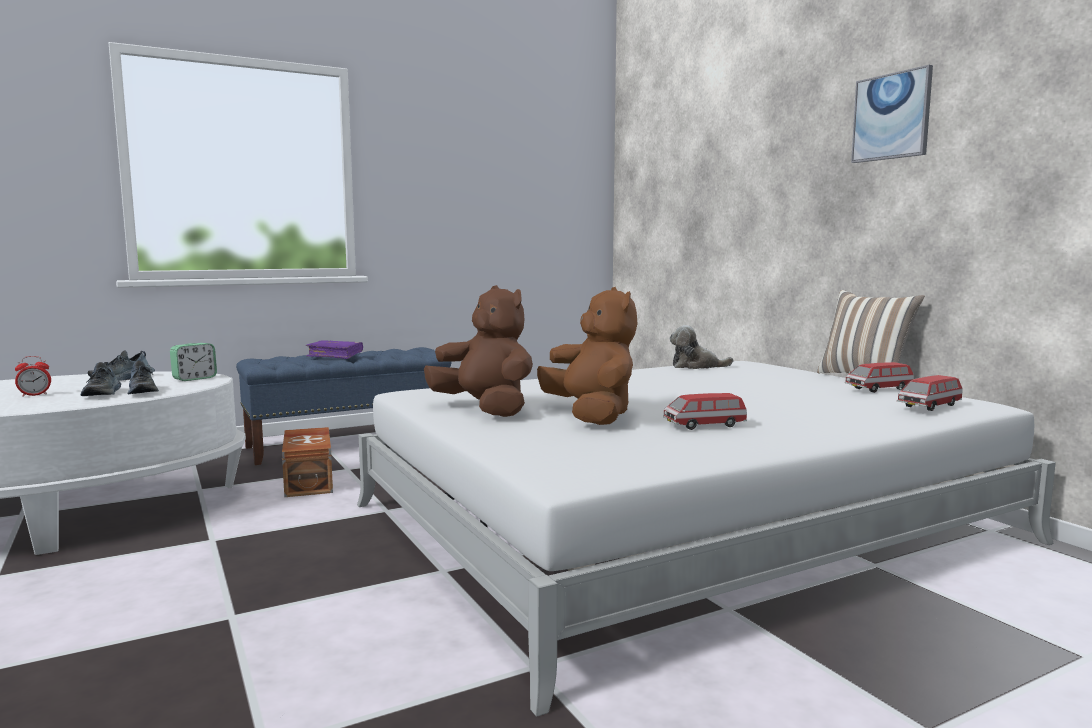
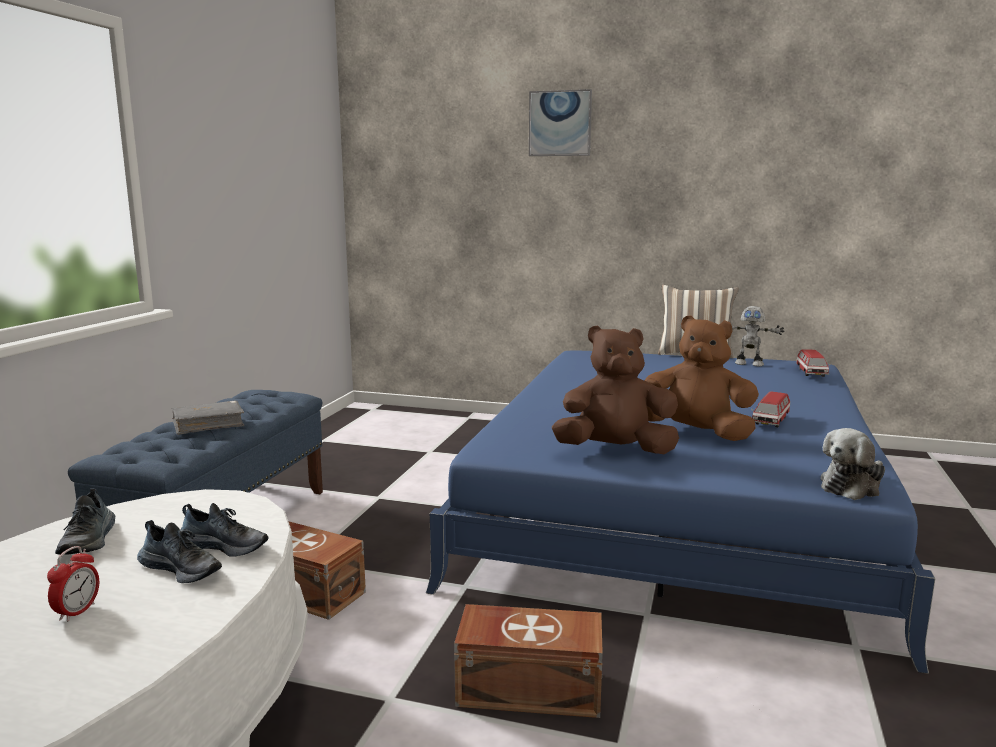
camera: 45 degrees left, 5 degrees up
alarm clock [170,343,217,381] -> none
purple book [306,340,363,359] -> grey book [172,400,244,435]
white bed [357,361,1056,717] -> blue bed [426,351,935,674]
plush toy [669,325,733,369] -> plush toy moved to [820,428,885,500]
toy car [845,362,914,393] -> toy robot [732,306,785,366]
picture [851,65,933,163] -> picture moved to [529,89,592,156]
none -> brown storage box [454,604,603,718]

